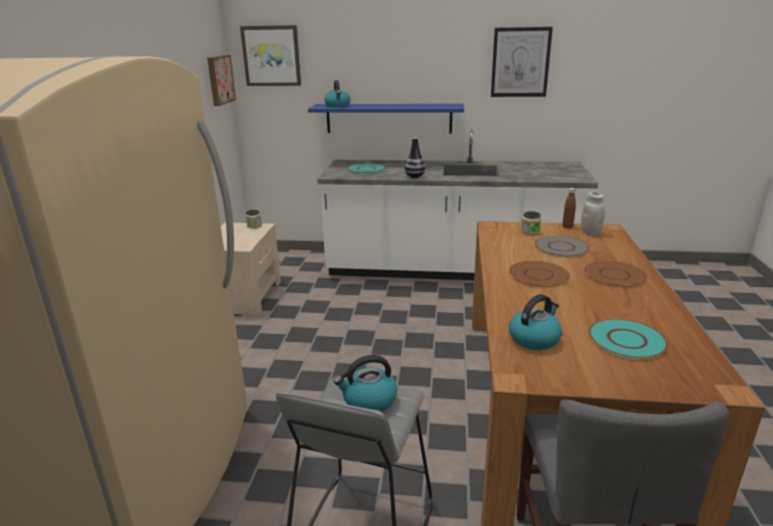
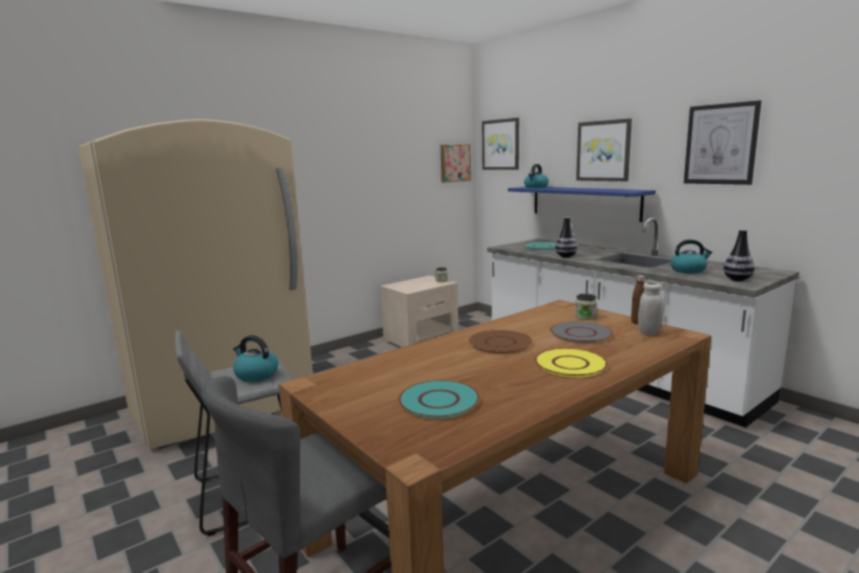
camera: 45 degrees right, 10 degrees down
kettle [509,294,562,350] -> kettle moved to [670,239,712,273]
brown plate [584,261,647,287] -> yellow plate [535,348,608,377]
none -> picture [576,118,632,181]
none -> vase [723,229,755,281]

